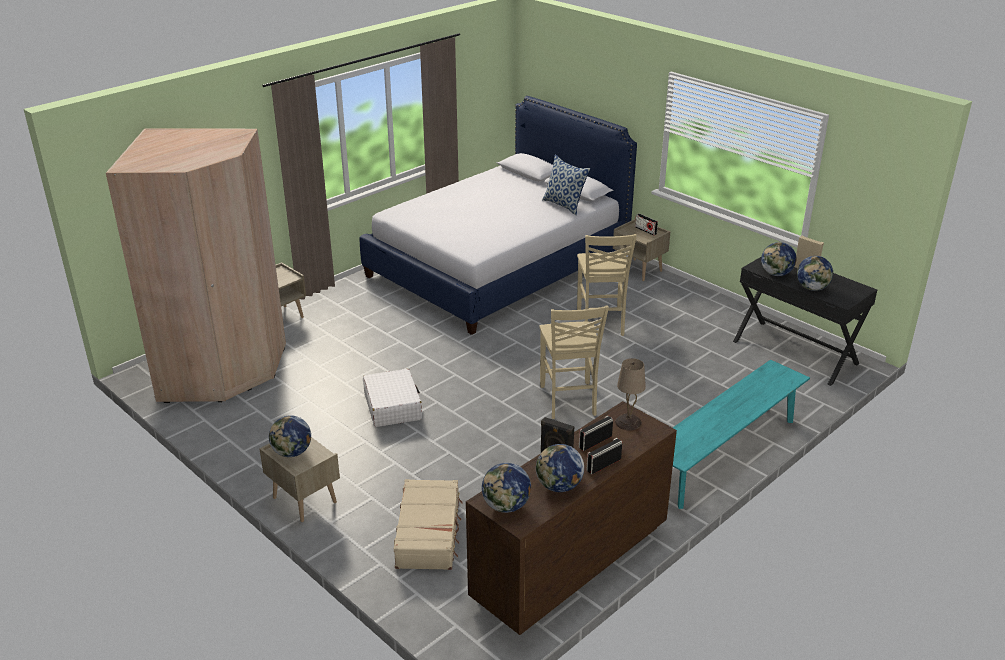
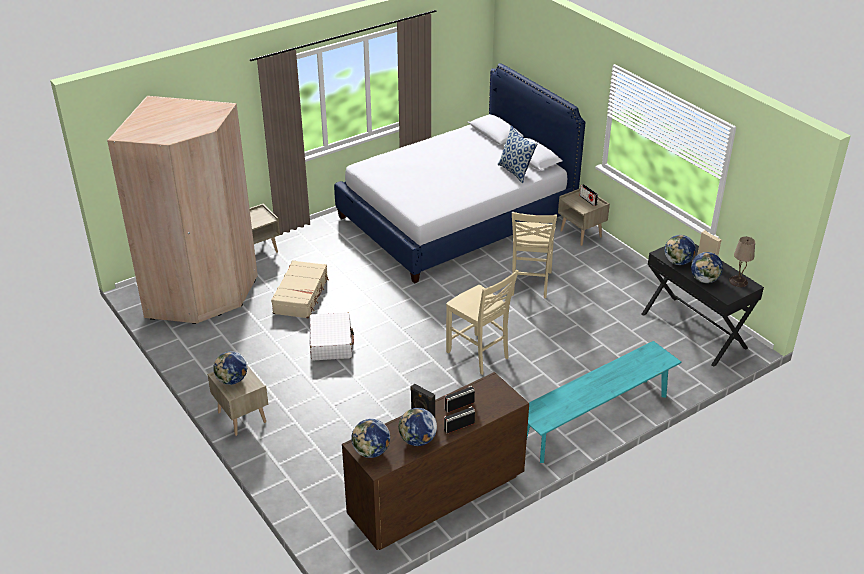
camera: 10 degrees right, 5 degrees up
beige suitcase [394,479,463,570] -> beige suitcase moved to [271,260,329,318]
beige chair [539,305,609,419] -> beige chair turned 45 degrees counterclockwise [446,270,519,375]
beige table lamp [615,358,646,431] -> beige table lamp moved to [729,236,755,287]

